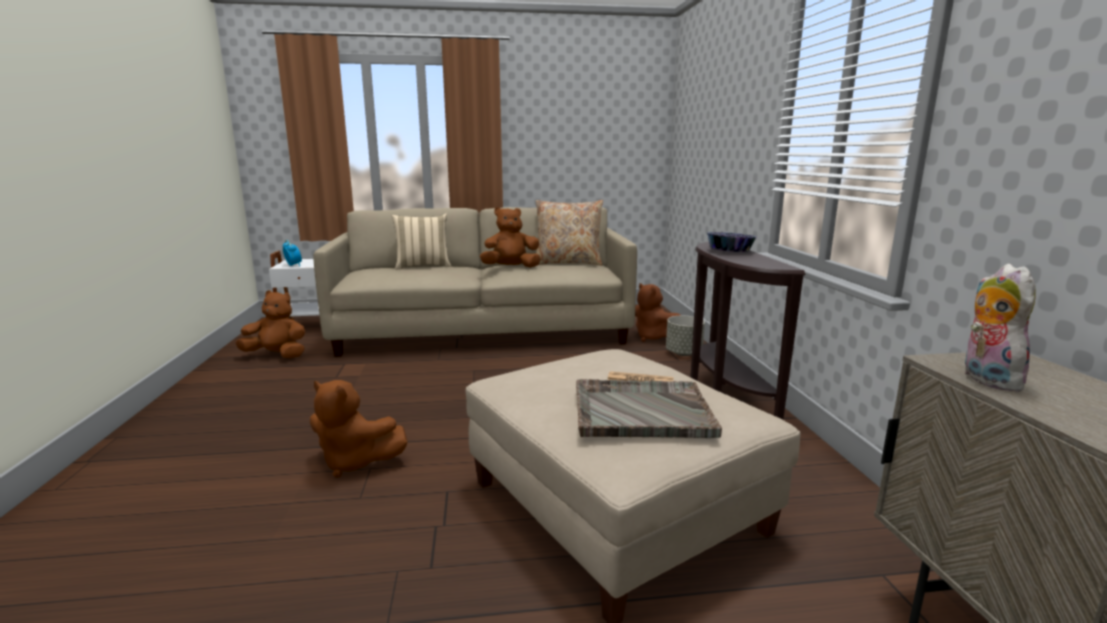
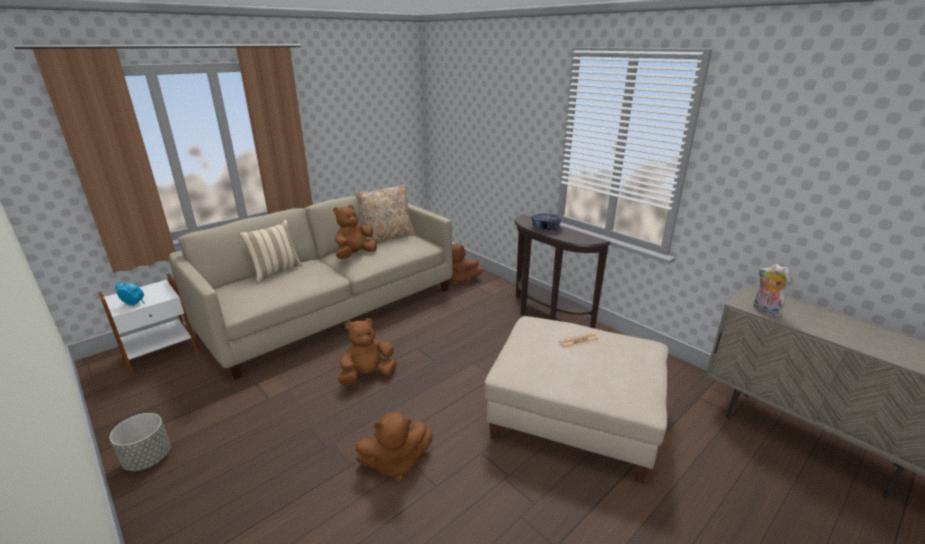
camera: 35 degrees left, 10 degrees up
brown plush toy [236,290,305,358] -> brown plush toy moved to [337,318,397,385]
grey tray [576,379,722,438] -> none
grey planter [666,315,705,356] -> grey planter moved to [110,413,171,471]

